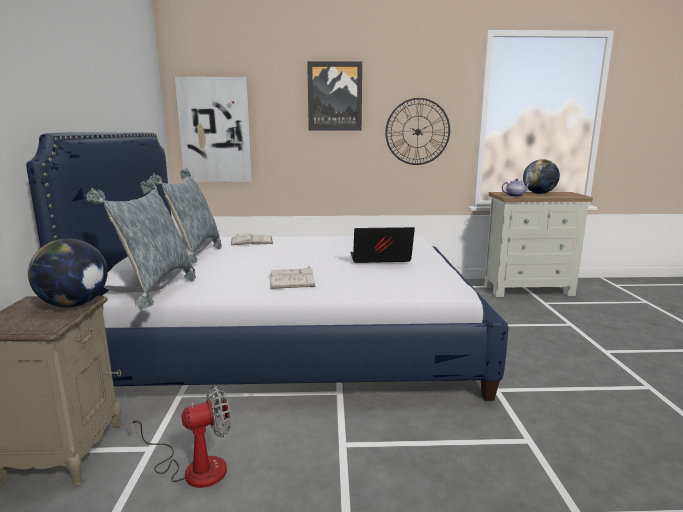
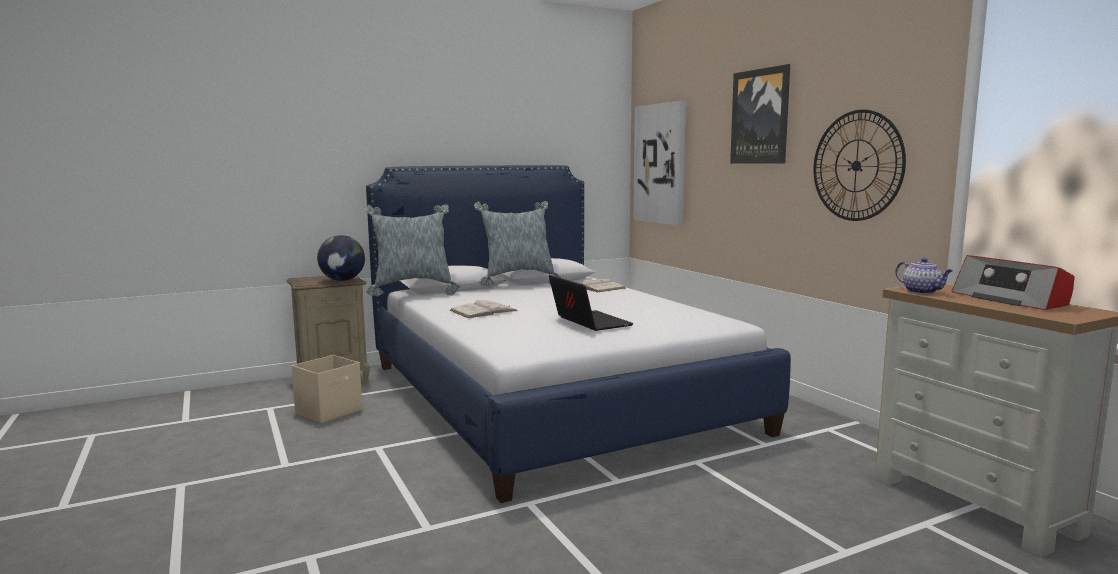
camera: 65 degrees right, 5 degrees down
fan [131,385,231,488] -> beige storage box [292,355,362,423]
globe [523,159,560,194] -> radio [952,255,1075,310]

